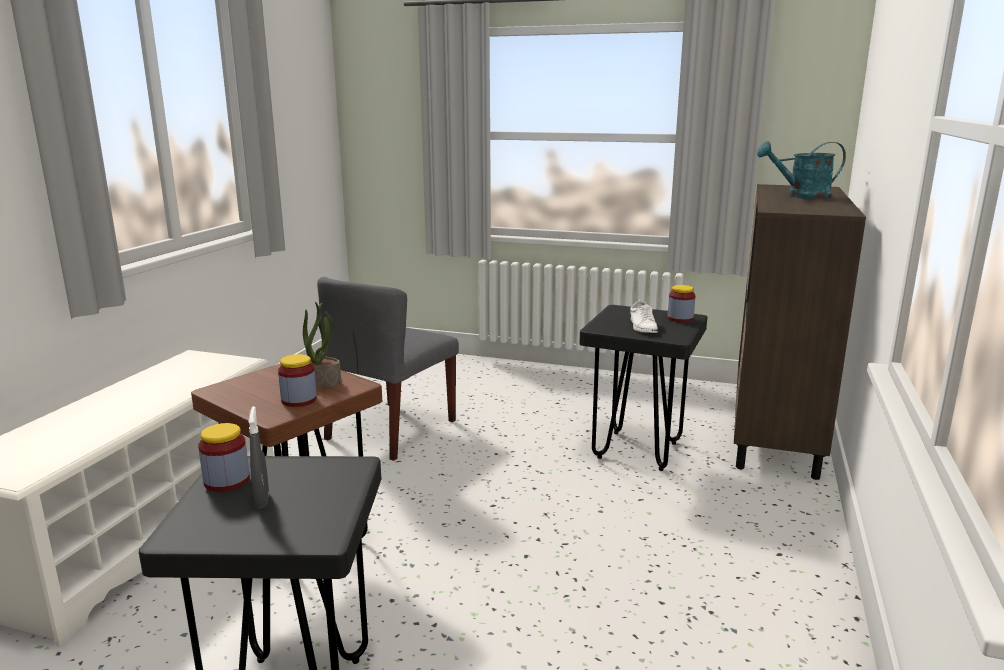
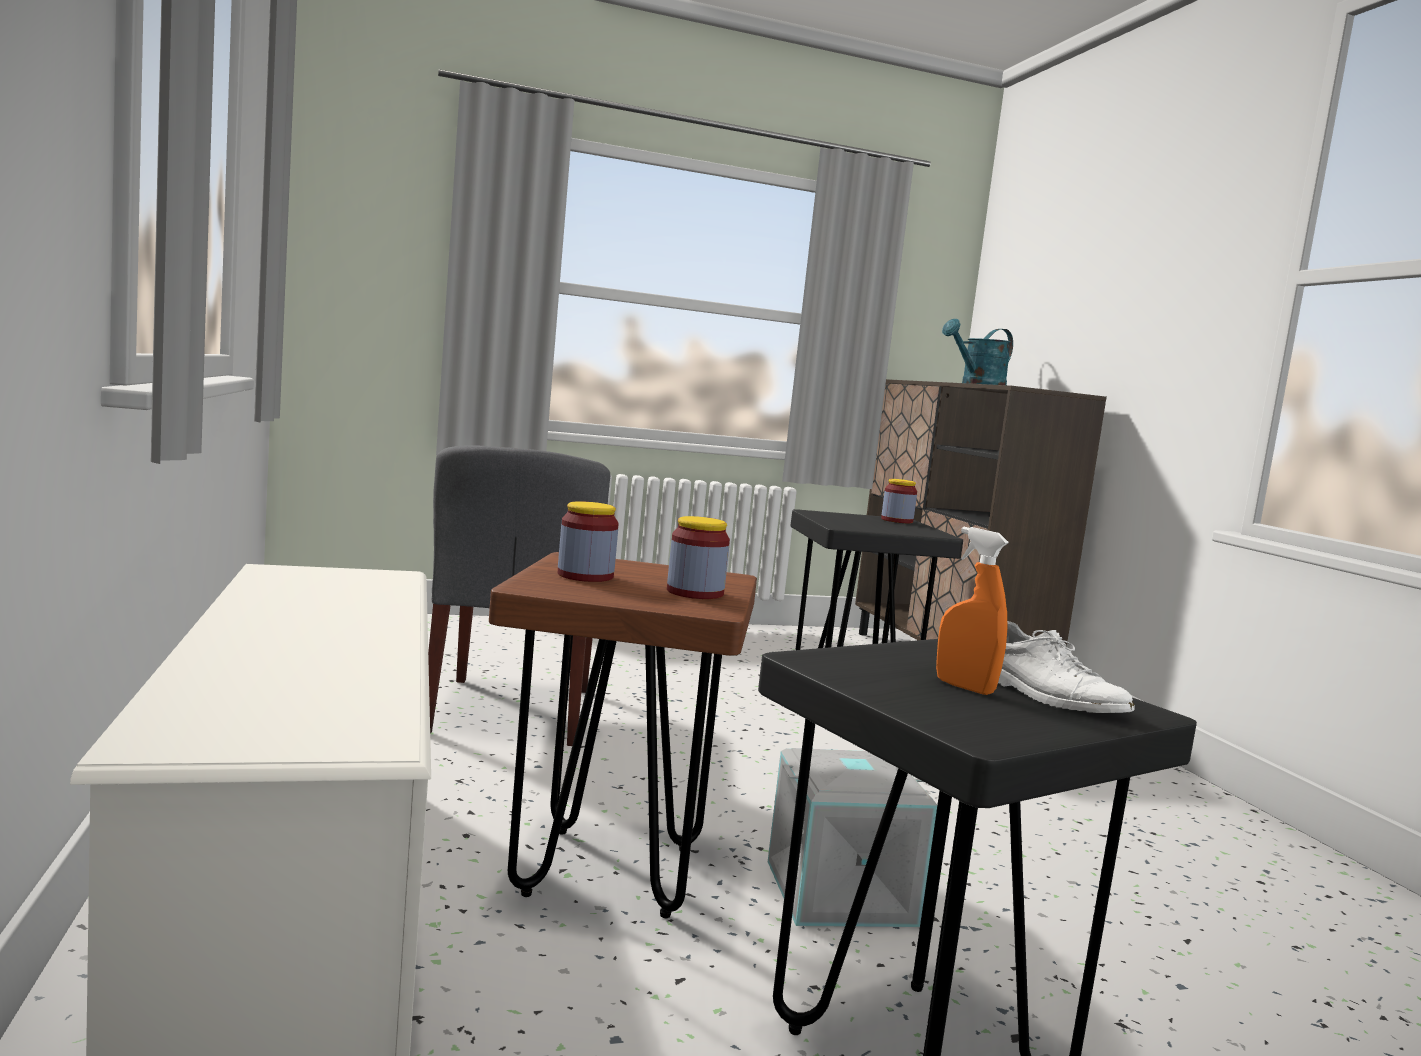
camera: 35 degrees left, 10 degrees down
jar [198,423,250,492] -> jar moved to [558,501,619,582]
grey spray bottle [249,406,269,508] -> orange spray bottle [936,527,1009,695]
potted plant [303,302,341,388] -> none
white shoe [630,299,658,333] -> white shoe moved to [998,621,1135,713]
none -> grey storage box [768,748,937,927]

